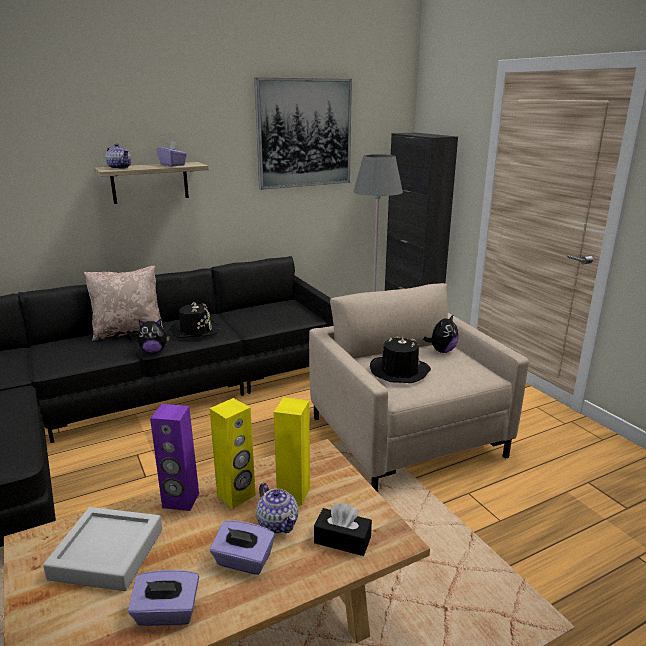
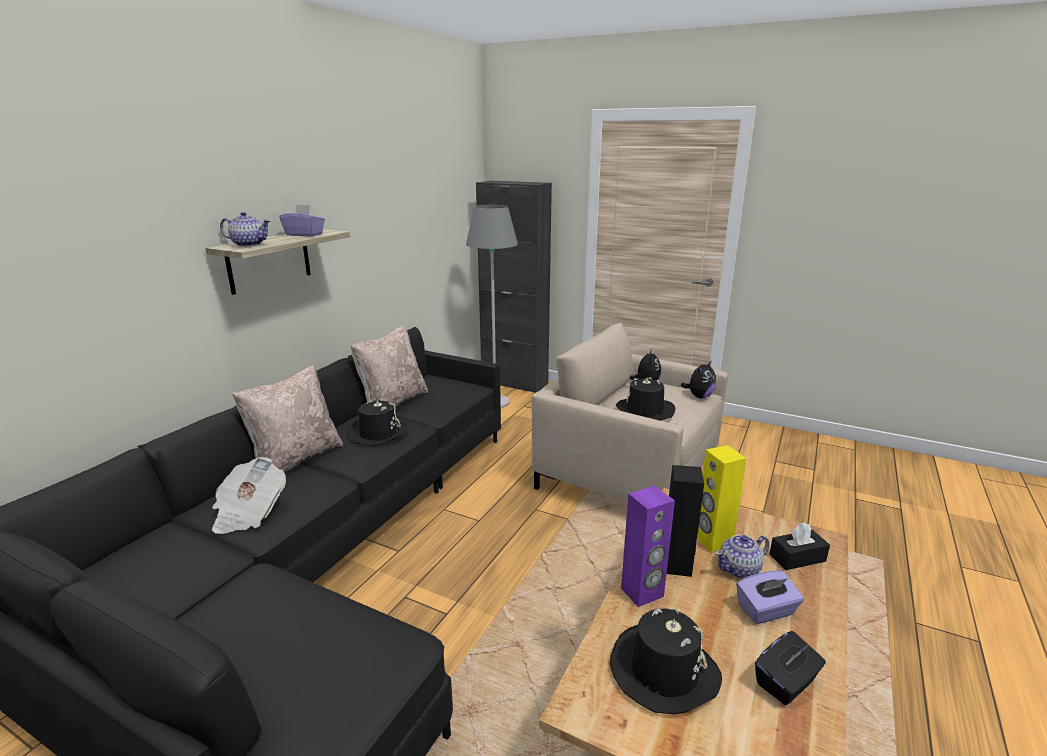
camera: 35 degrees left, 0 degrees up
grey tray [43,507,162,591] -> black hat [610,608,722,714]
purple tissue box [128,570,199,626] -> black tissue box [755,631,826,705]
plush toy [138,319,170,353] -> plush toy moved to [681,360,716,398]
yellow speaker [209,398,255,509] -> black speaker [667,465,704,577]
picture [255,78,352,190] -> none
teapot [256,483,298,534] -> teapot turned 135 degrees clockwise [715,534,769,579]
none -> newspaper [212,457,286,534]
none -> beige pillow [350,326,428,408]

